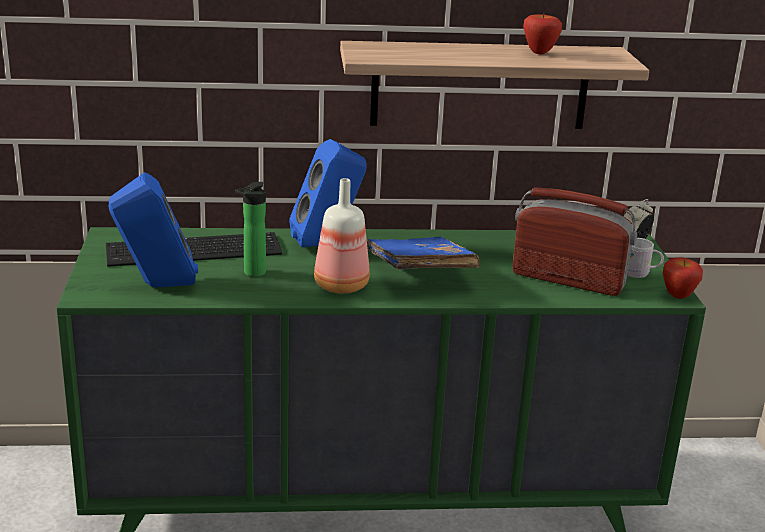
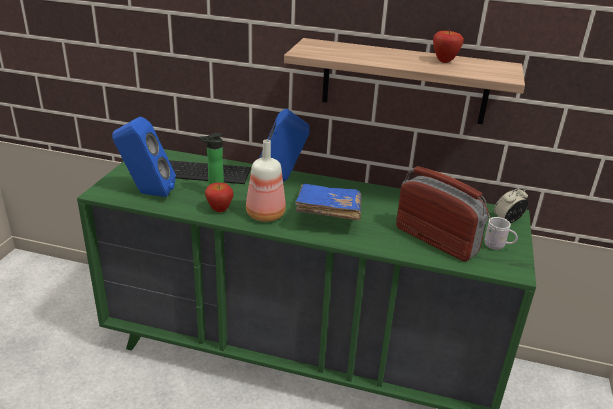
camera: 20 degrees right, 5 degrees up
apple [663,258,703,299] -> apple moved to [205,183,233,212]

